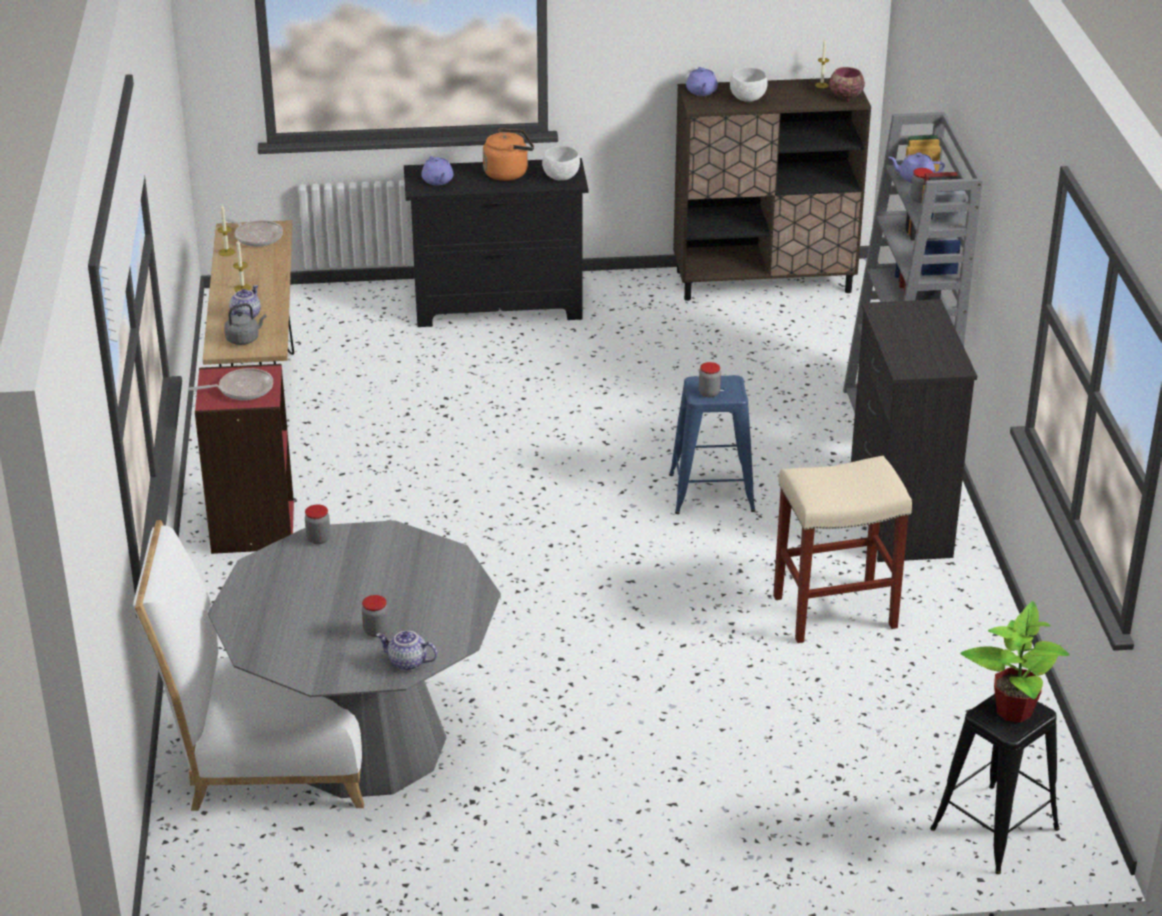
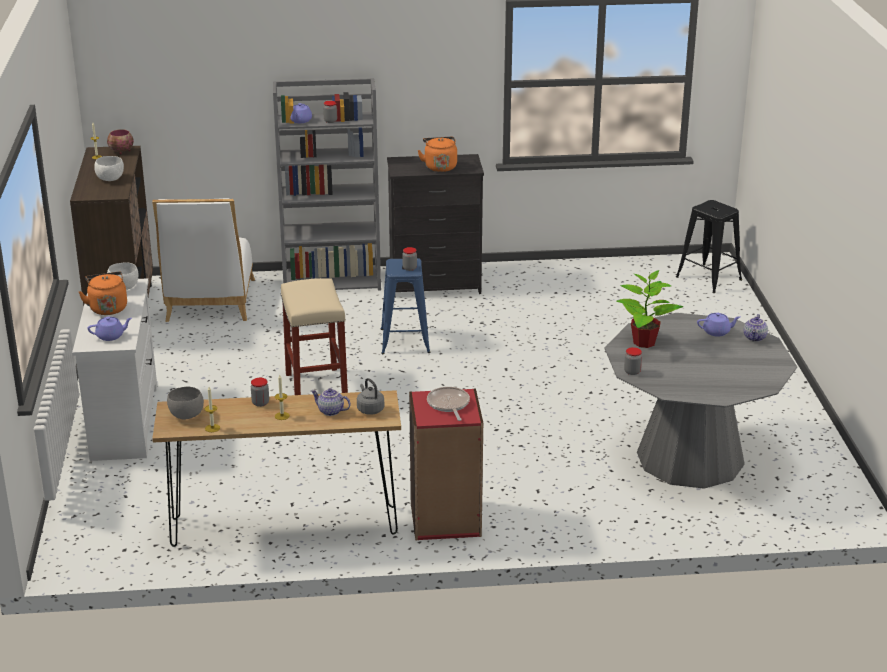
camera: 90 degrees left, 5 degrees down
white chair [133,520,364,811] -> white chair moved to [152,198,255,322]
frying pan [221,217,283,247] -> grey bowl [167,387,204,420]
jar [362,595,389,637] -> jar moved to [251,378,269,407]
black dresser [404,158,588,327] -> white dresser [72,278,157,461]
purple teapot [686,67,718,96] -> purple teapot moved to [697,313,740,337]
beige stool [773,456,912,643] -> beige stool moved to [281,278,348,395]
potted plant [960,601,1070,723] -> potted plant moved to [616,270,683,348]
none -> orange kettle [418,137,457,172]

